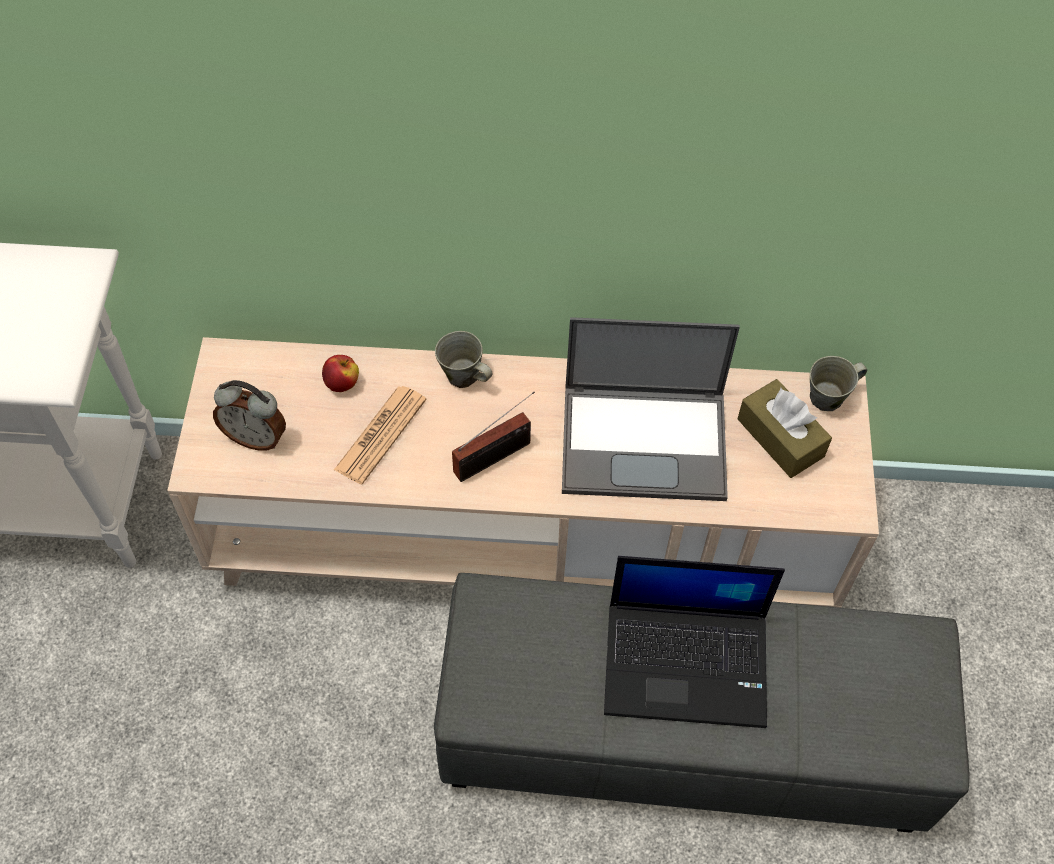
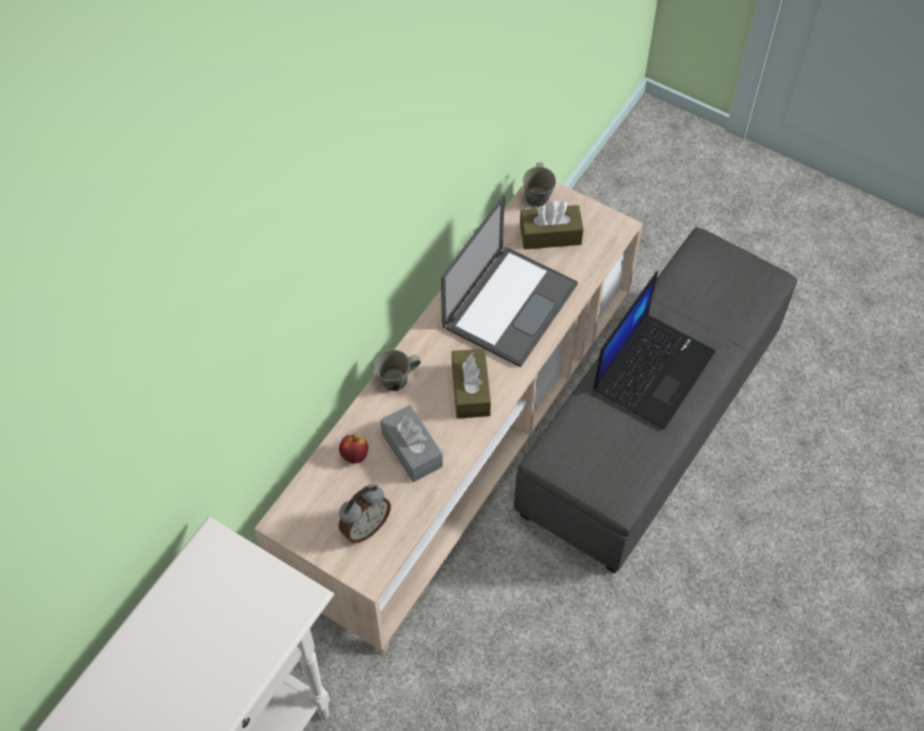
camera: 60 degrees left, 0 degrees up
newspaper [334,386,427,484] -> grey tissue box [380,405,443,482]
radio [452,392,535,482] -> brown tissue box [452,349,491,419]

